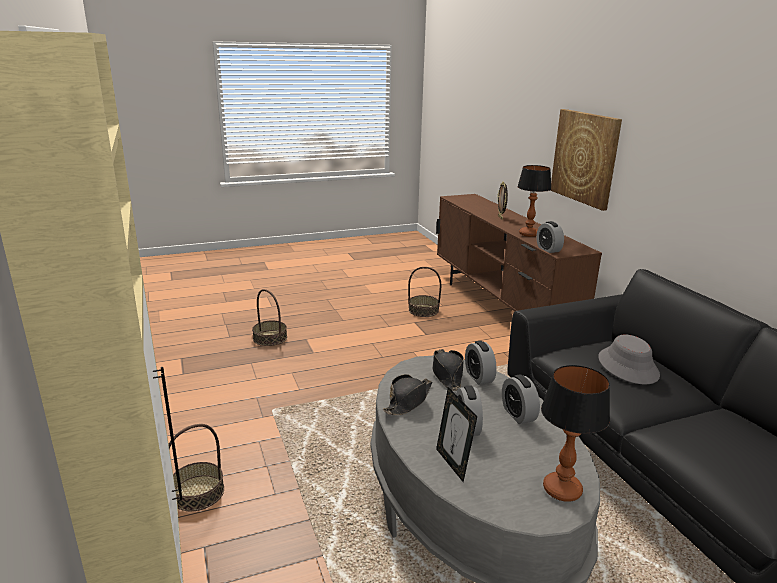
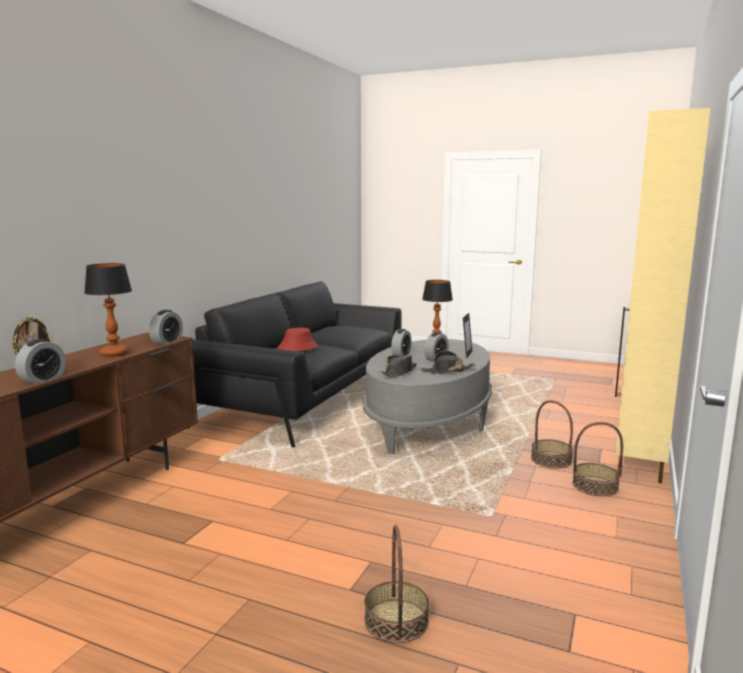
camera: 135 degrees left, 10 degrees down
basket [408,267,441,317] -> basket moved to [531,400,573,468]
alarm clock [465,341,497,385] -> alarm clock moved to [15,339,66,384]
picture [550,109,622,211] -> none
grey hat [598,334,660,385] -> red hat [277,328,318,351]

